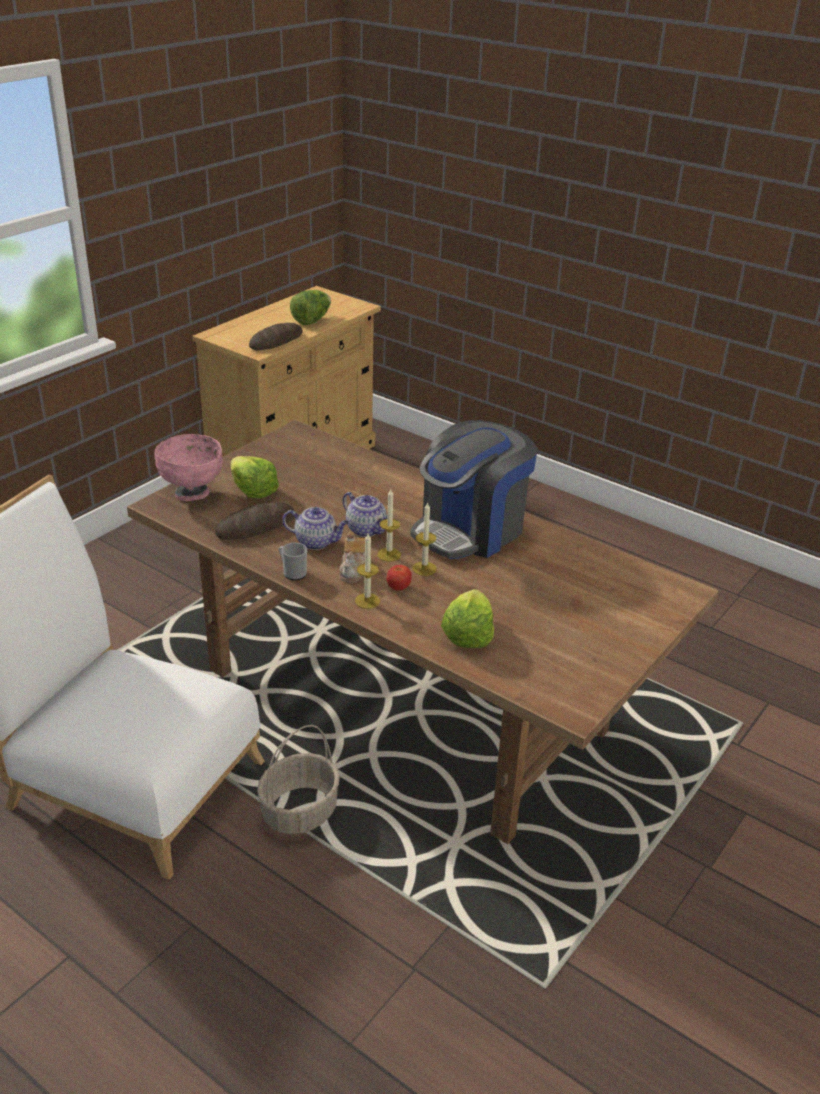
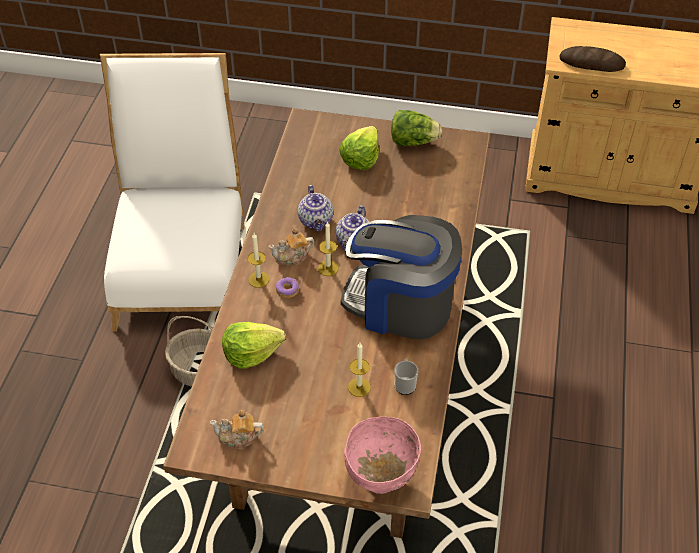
camera: 65 degrees right, 15 degrees up
pink bowl [155,434,223,501] -> pink bowl moved to [344,416,421,494]
bread [215,502,294,540] -> none
mug [279,543,307,580] -> mug moved to [394,358,418,395]
lettuce [290,290,331,325] -> lettuce moved to [391,110,442,146]
tomato [386,565,412,591] -> donut [276,277,299,298]
candle [412,502,437,576] -> candle moved to [348,343,371,397]
none -> teapot [210,410,264,449]

